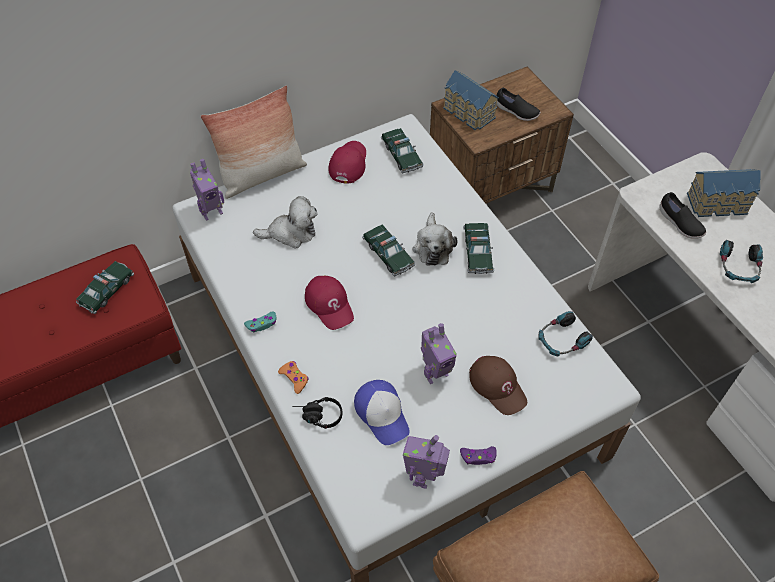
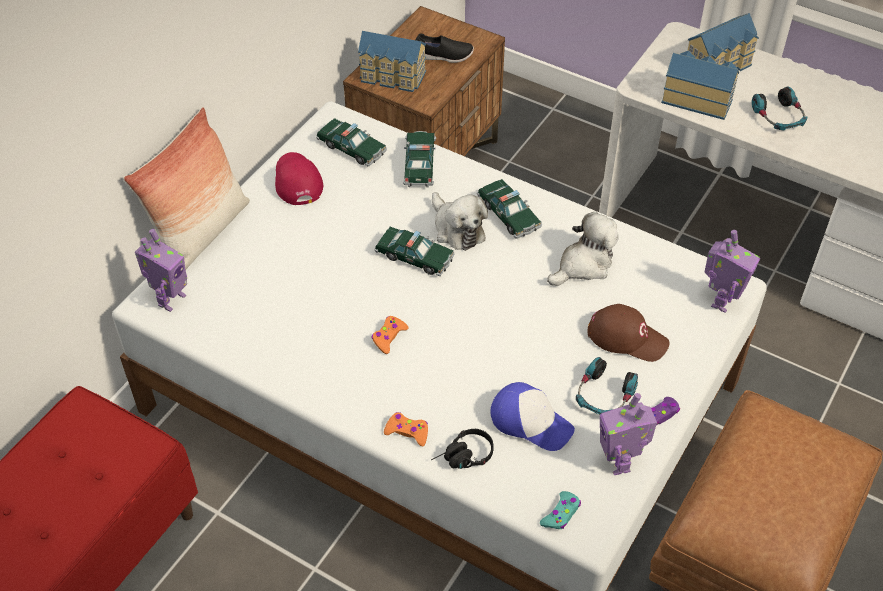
camera: 30 degrees left, 5 degrees down
toy car [76,261,134,314] -> toy car moved to [403,131,436,188]
turquoise game controller [244,311,277,332] -> turquoise game controller moved to [540,491,581,529]
plush toy [253,196,318,249] -> plush toy moved to [547,212,619,286]
red cap [305,276,354,330] -> orange game controller [372,316,408,354]
toy robot [421,323,457,384] -> toy robot moved to [704,230,760,313]
headphones [538,311,593,357] -> headphones moved to [576,357,638,414]
black shoe [660,192,707,239] -> toy house [661,50,739,120]

